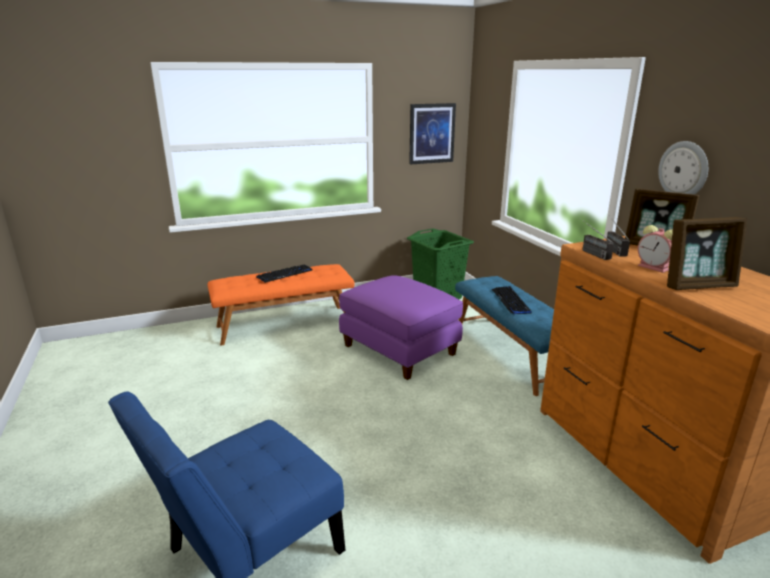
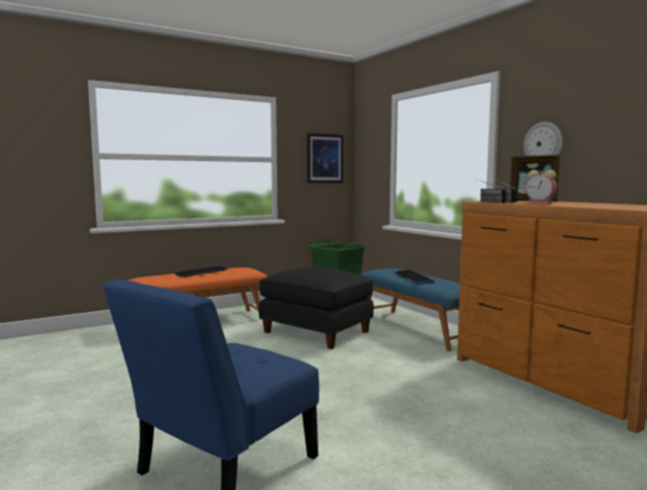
camera: 10 degrees left, 15 degrees down
purple ottoman [339,275,463,380] -> black ottoman [259,267,374,349]
picture frame [667,217,747,290] -> none

